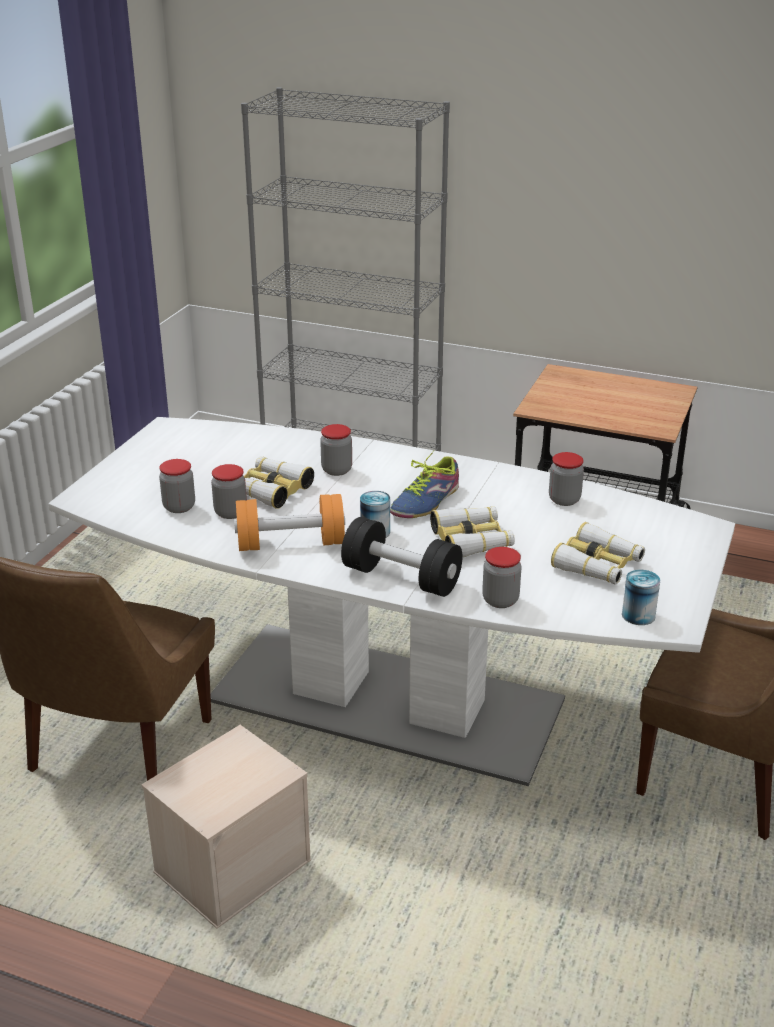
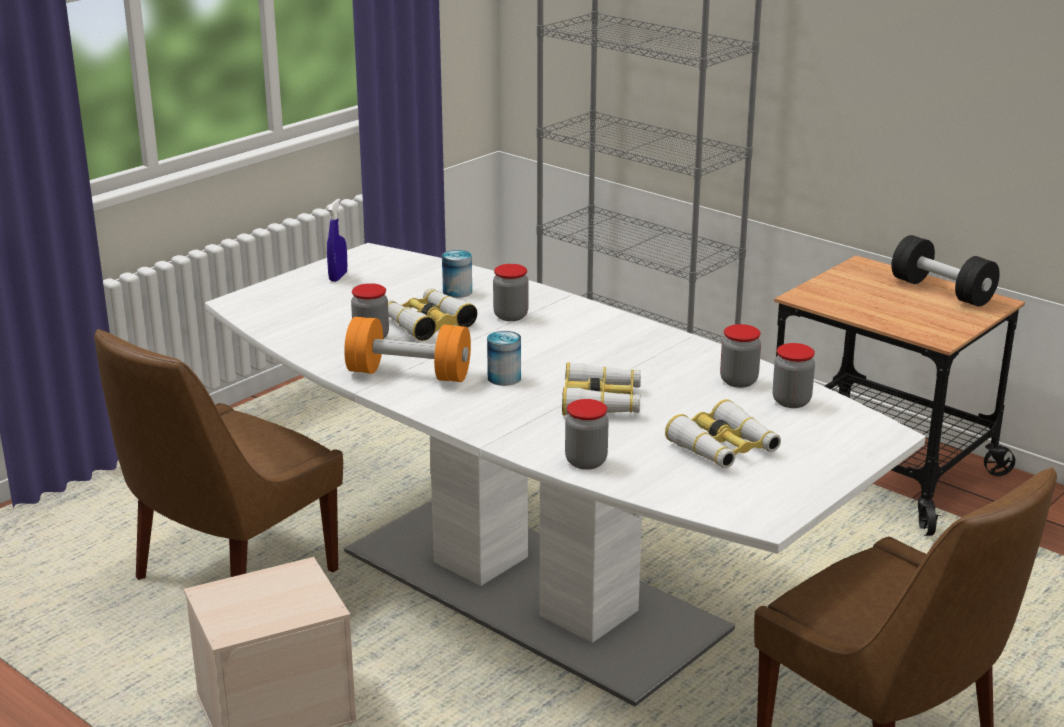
camera: 20 degrees right, 5 degrees down
jar [159,459,195,513] -> jar moved to [772,343,815,408]
black dumbbell [341,517,463,597] -> black dumbbell moved to [891,235,1000,307]
shoe [390,451,459,518] -> none
can [622,570,660,625] -> can moved to [442,250,472,298]
none -> blue spray bottle [327,199,347,282]

